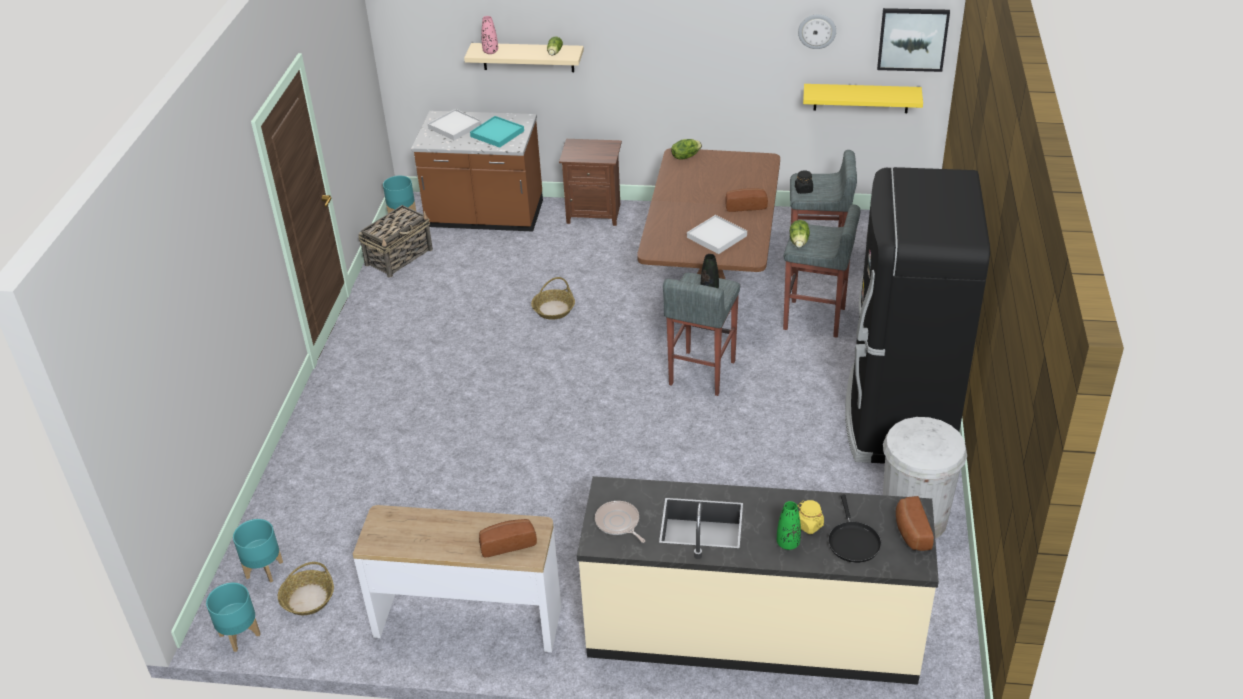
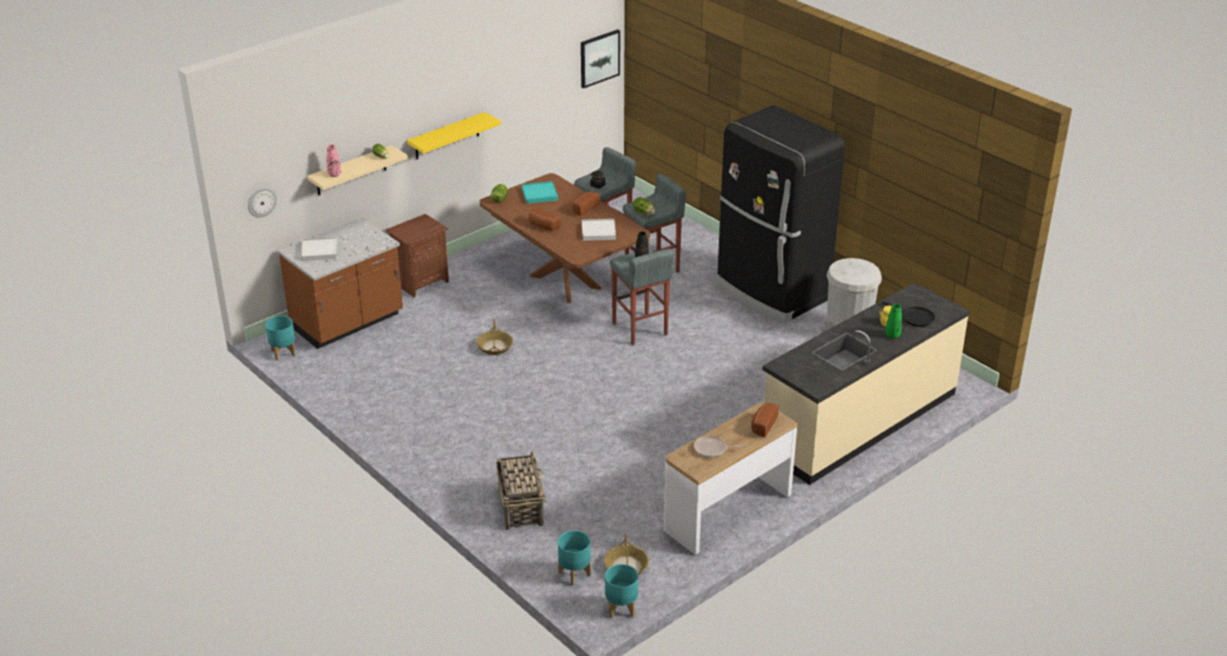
camera: 50 degrees left, 5 degrees down
basket [358,205,433,278] -> basket moved to [496,451,546,530]
turquoise tray [470,116,524,148] -> turquoise tray moved to [522,181,558,204]
frying pan [595,501,645,543] -> frying pan moved to [694,436,742,458]
wall clock [798,14,836,49] -> wall clock moved to [248,187,277,217]
yellow shelf [803,84,923,113] -> yellow shelf moved to [407,112,501,159]
bread [896,496,934,551] -> bread moved to [529,208,560,230]

